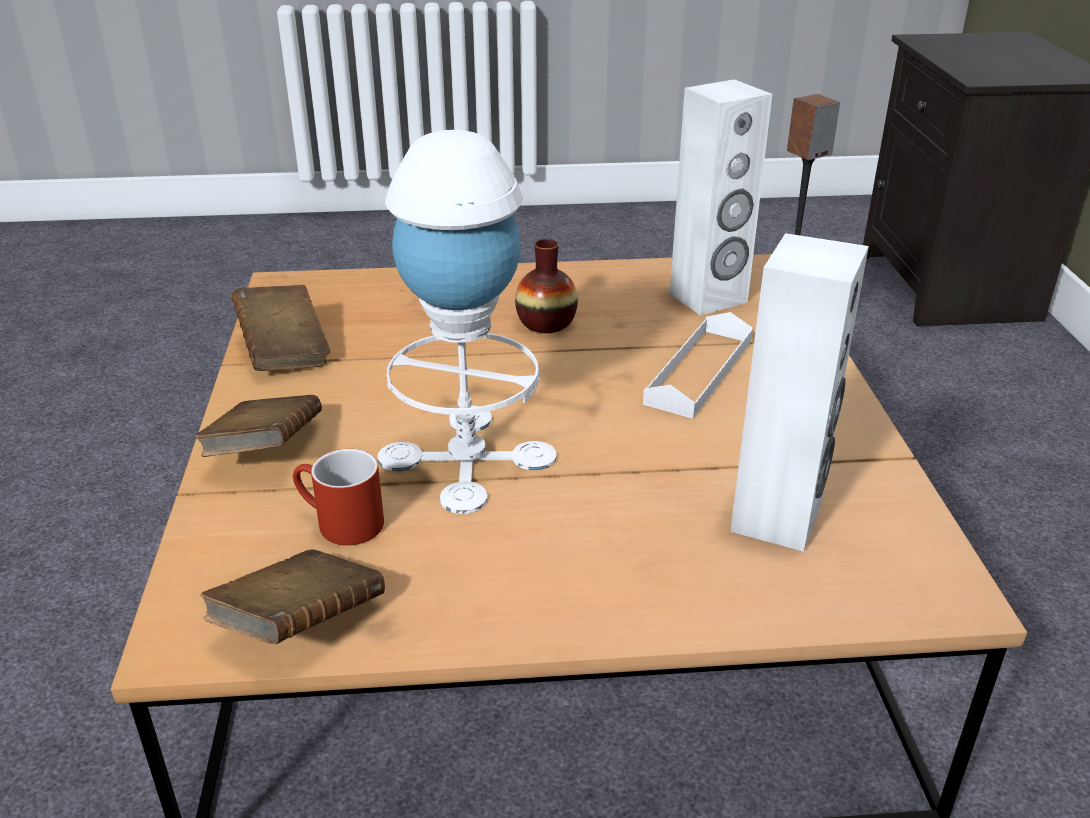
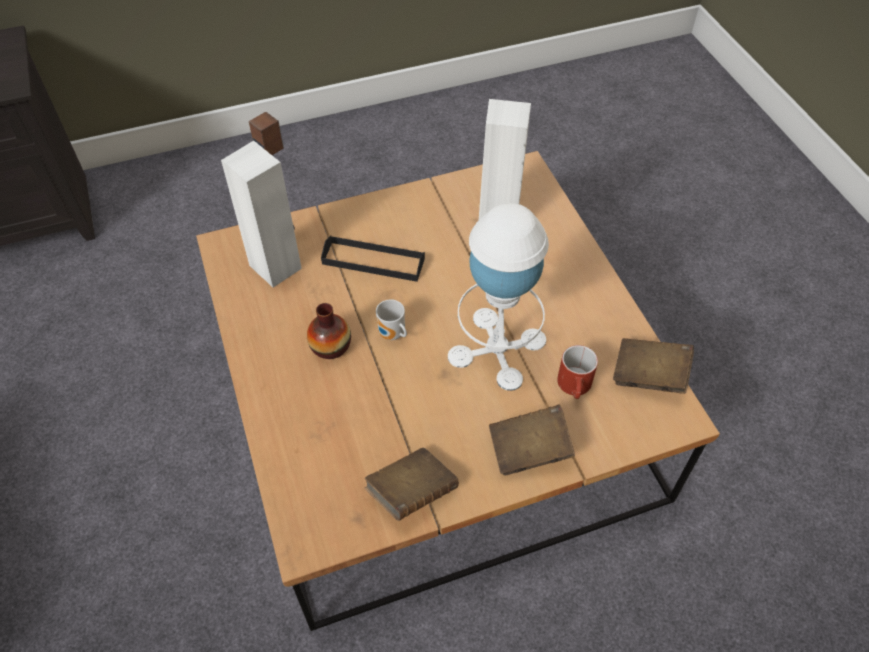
camera: 105 degrees left, 20 degrees up
white tray [643,312,753,419] -> black tray [321,235,425,282]
none -> mug [376,299,407,340]

